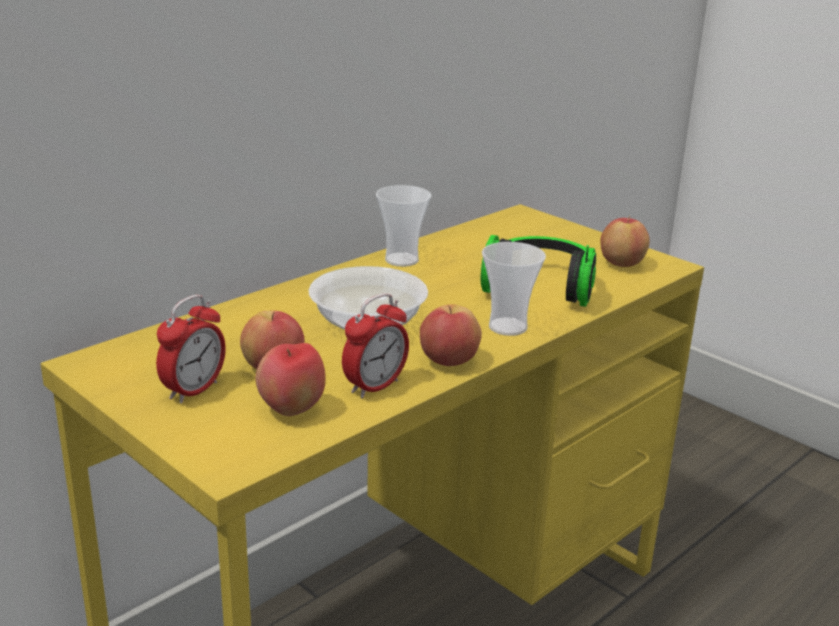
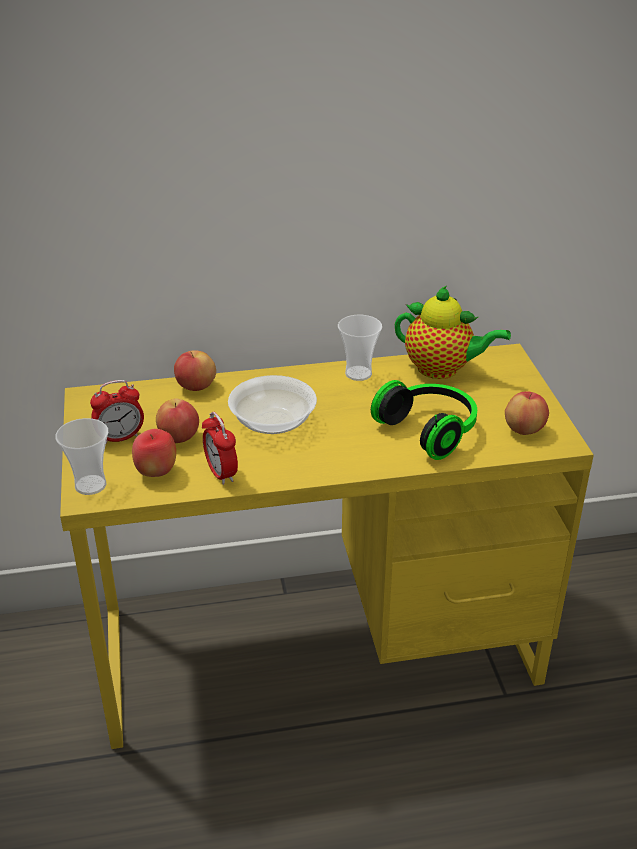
camera: 35 degrees right, 10 degrees up
alarm clock [342,293,409,398] -> alarm clock turned 75 degrees clockwise [202,412,238,485]
apple [420,304,482,366] -> apple moved to [174,350,216,391]
cup [482,242,546,336] -> cup moved to [55,418,108,495]
none -> teapot [395,286,511,379]

